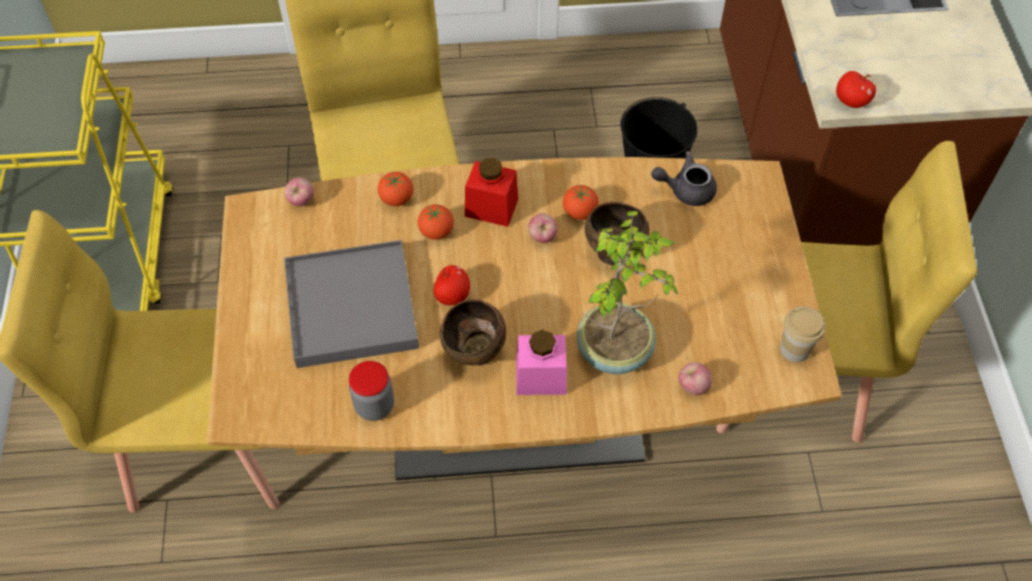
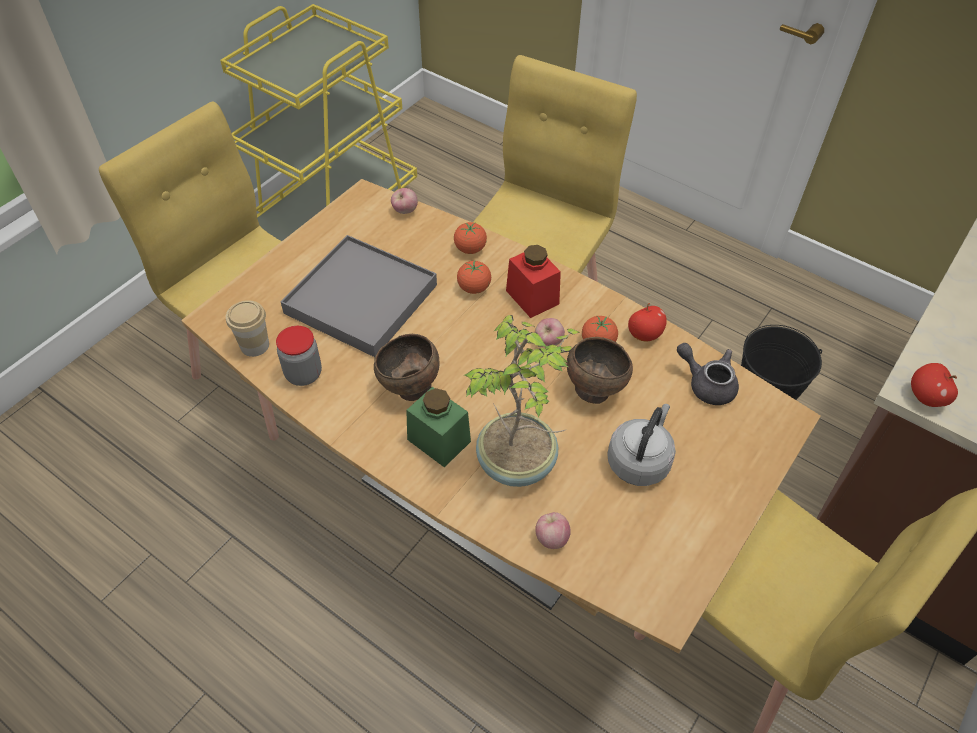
camera: 40 degrees right, 5 degrees down
apple [434,265,470,305] -> apple moved to [628,303,667,341]
pink jar [516,330,567,395] -> green jar [406,387,471,468]
cup [780,306,826,362] -> cup moved to [226,300,269,357]
none -> grey kettle [607,404,676,486]

